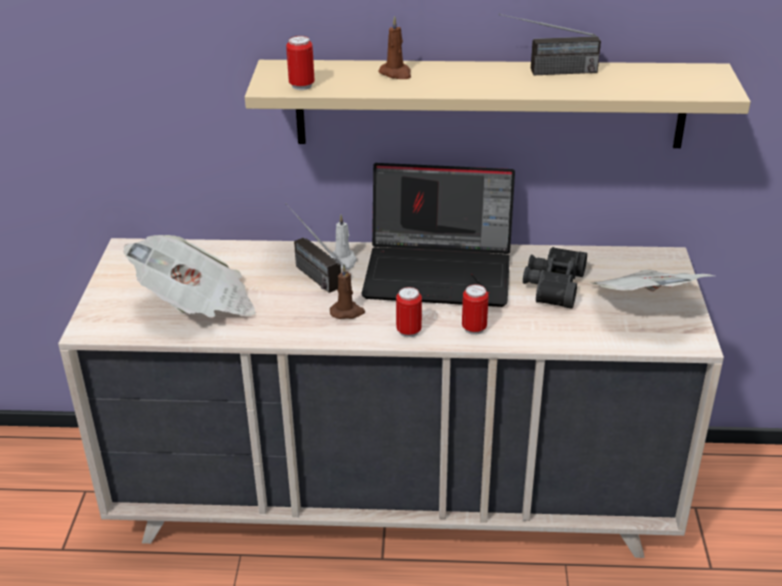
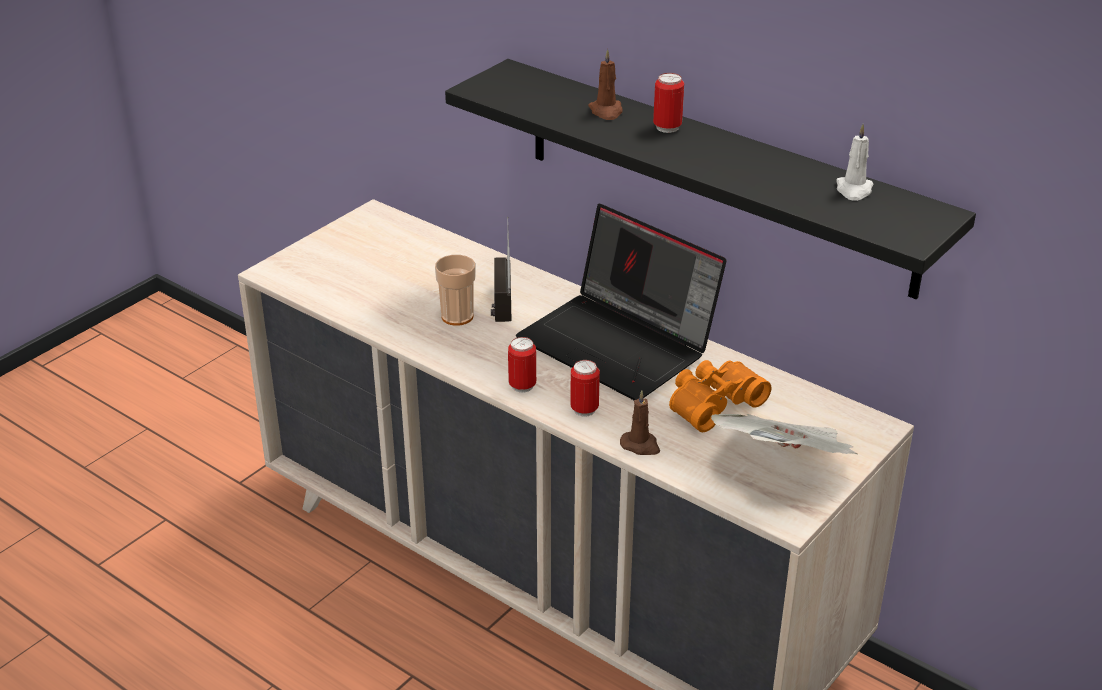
camera: 35 degrees right, 0 degrees up
newspaper [123,235,256,318] -> none
beige shelf [245,60,751,148] -> black shelf [445,59,976,300]
can [286,36,315,90] -> can moved to [653,73,684,133]
white candle [329,215,357,269] -> white candle moved to [836,124,873,201]
brown candle [330,265,365,319] -> brown candle moved to [620,390,660,455]
radio [499,14,601,75] -> none
black binoculars [523,247,587,309] -> orange binoculars [669,360,771,432]
none -> cup [435,255,475,326]

